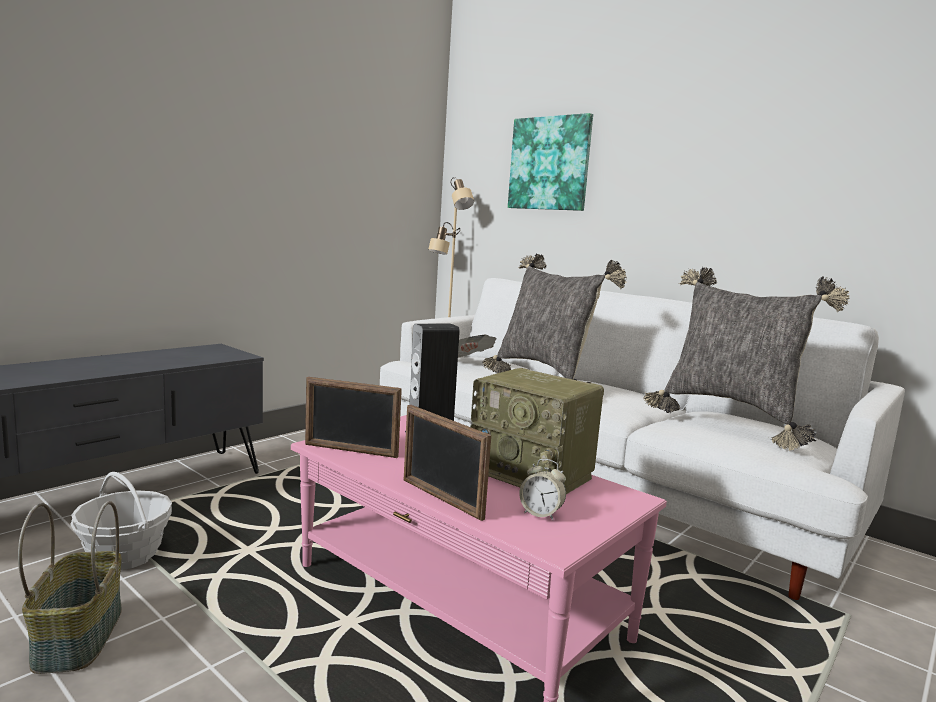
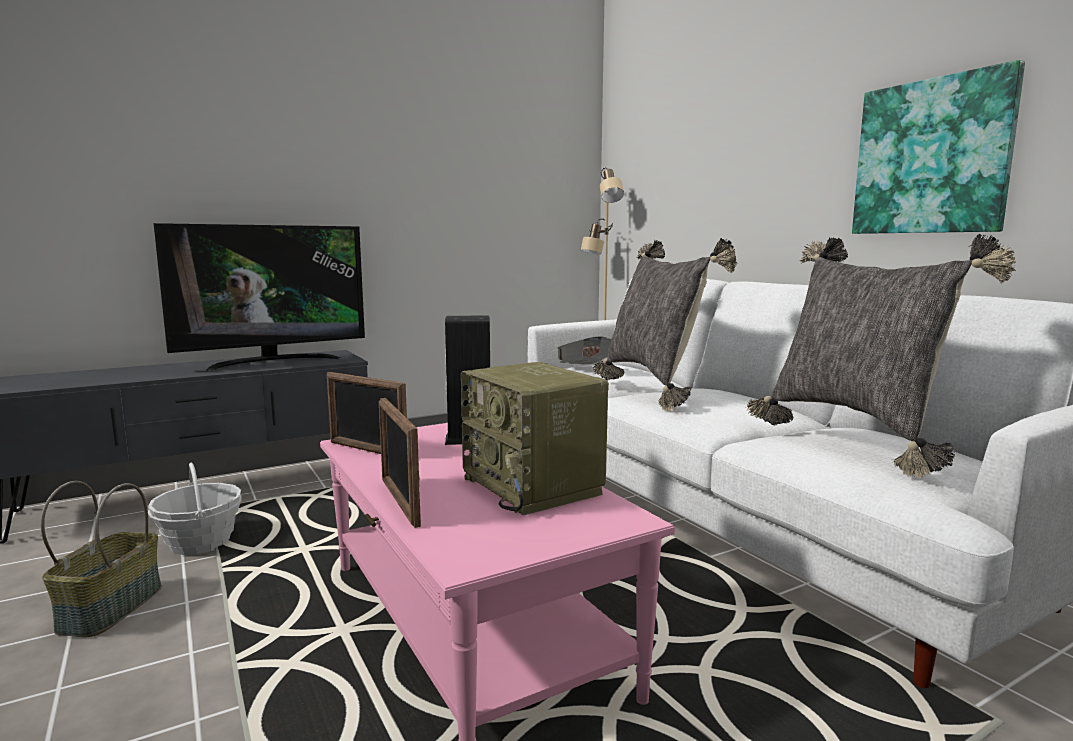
camera: 20 degrees right, 0 degrees up
picture [508,113,593,211] -> picture moved to [852,60,1025,234]
alarm clock [519,459,566,520] -> none
none -> television [154,223,365,371]

